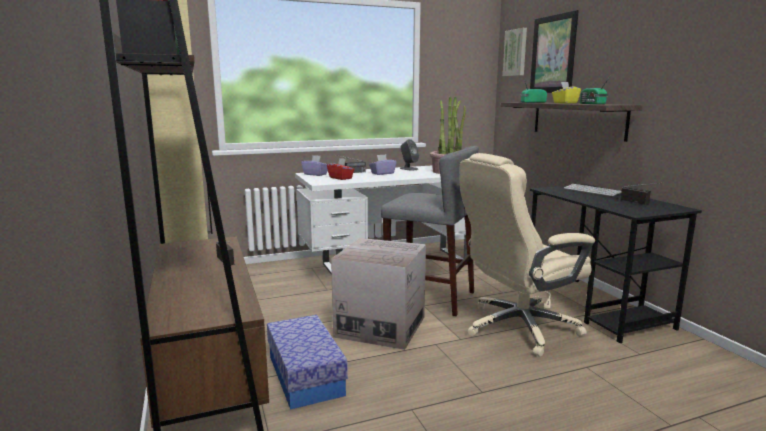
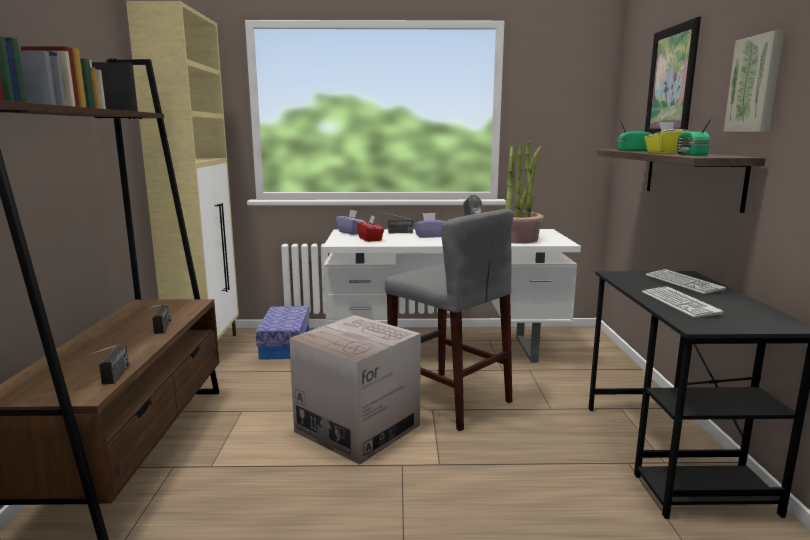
camera: 20 degrees right, 0 degrees up
storage box [267,315,348,410] -> storage box moved to [255,306,310,360]
beige office chair [459,153,595,357] -> none
picture [503,28,527,76] -> picture moved to [724,30,784,132]
radio [621,183,658,205] -> radio moved to [87,345,130,384]
none -> keyboard [642,287,724,318]

